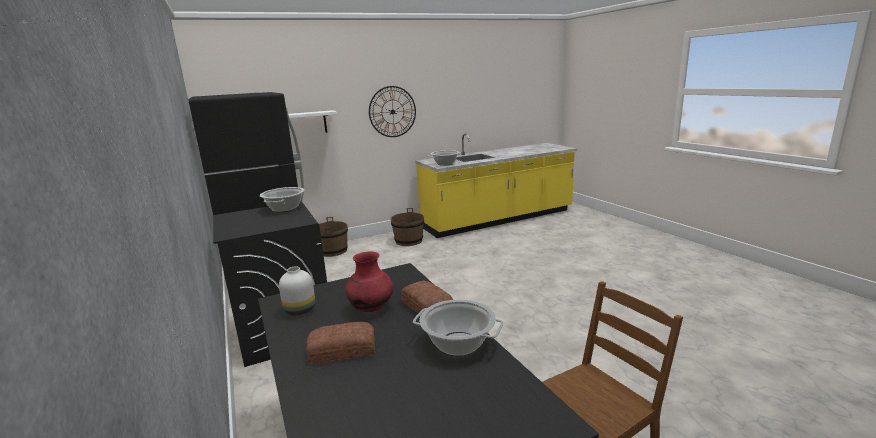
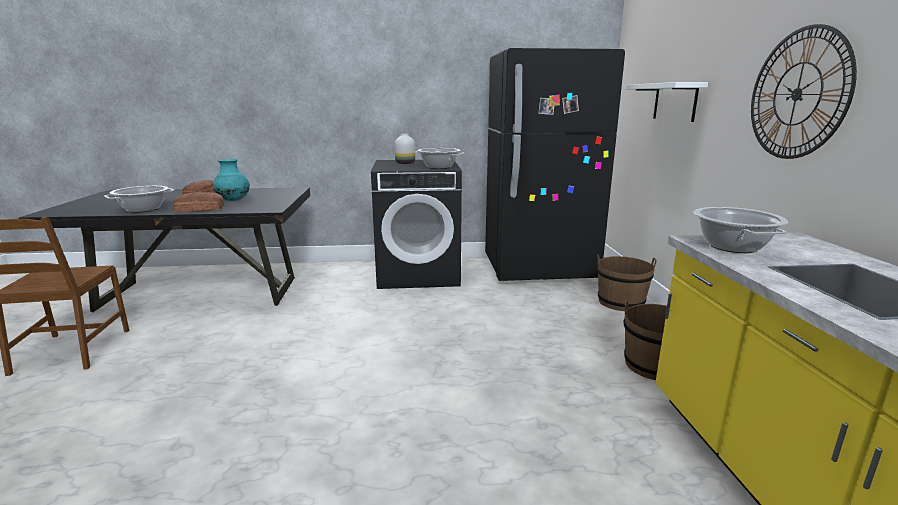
camera: 110 degrees right, 0 degrees up
white vase [279,266,315,315] -> white vase moved to [395,134,415,164]
red vase [345,251,393,312] -> turquoise vase [213,159,250,201]

